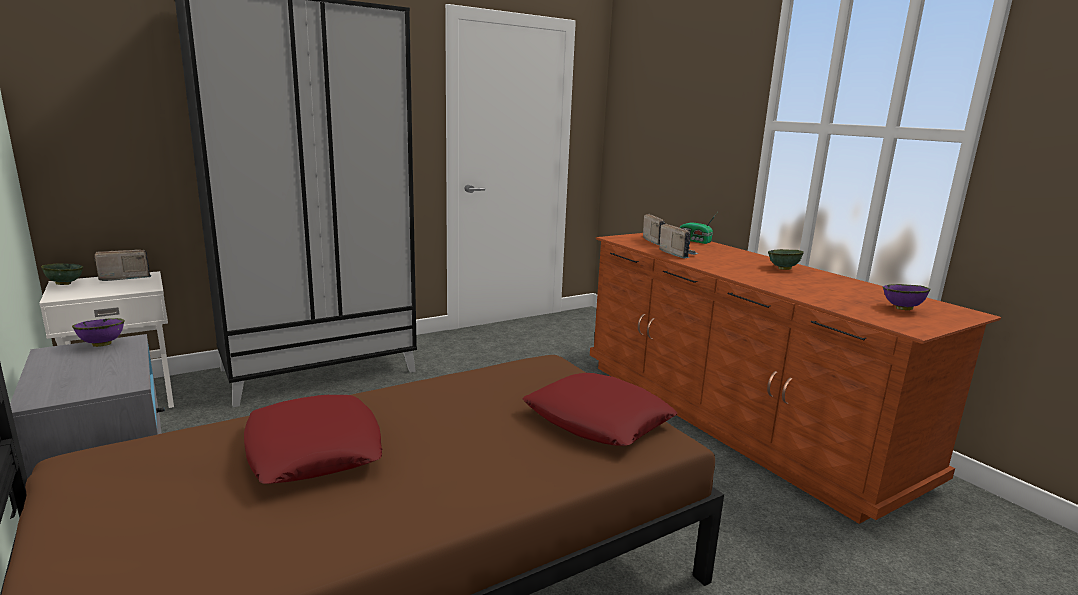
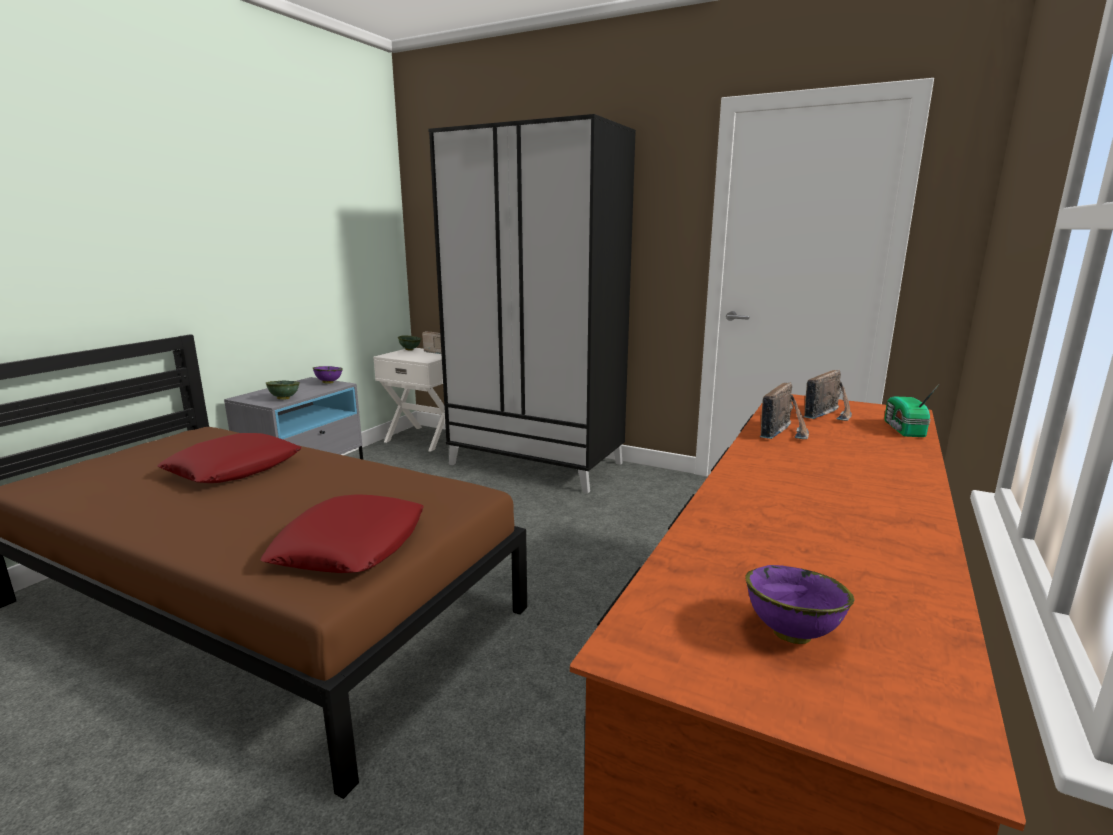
camera: 60 degrees right, 0 degrees up
green bowl [768,249,804,270] -> green bowl moved to [266,381,300,400]

